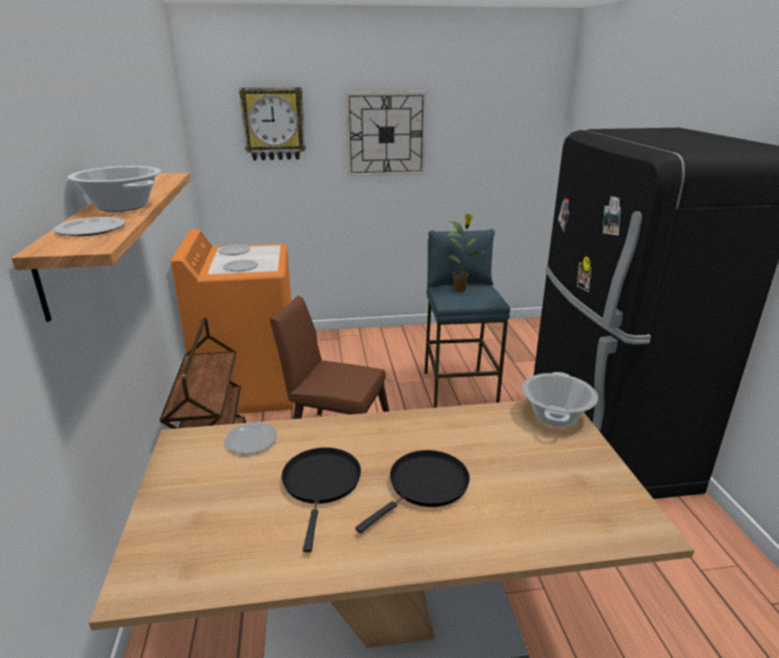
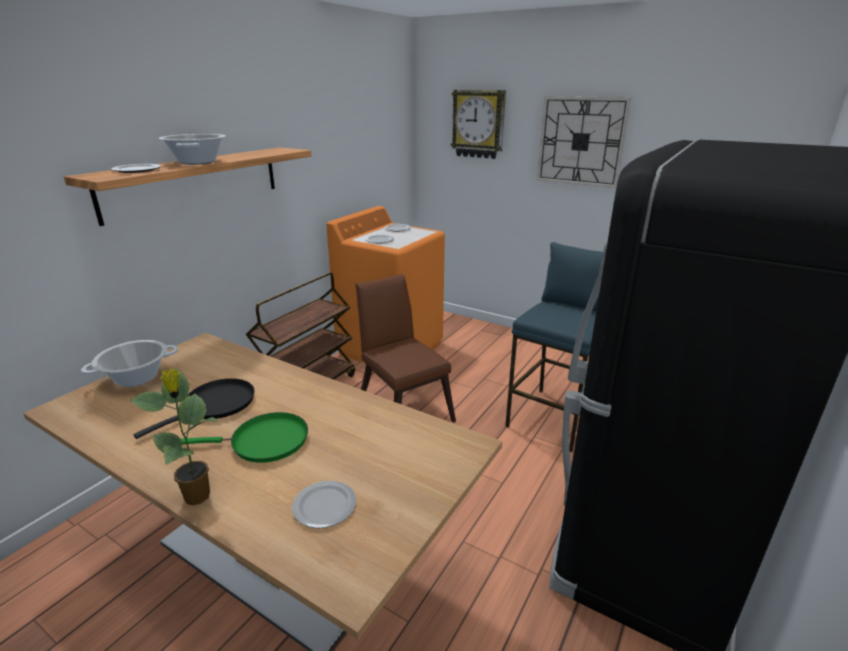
camera: 40 degrees right, 0 degrees up
plate [224,423,277,454] -> plate moved to [292,481,356,529]
black frying pan [355,450,470,533] -> green frying pan [181,412,308,463]
potted plant [447,214,486,292] -> potted plant moved to [130,367,217,505]
cooking pot [522,372,598,427] -> cooking pot moved to [81,340,178,387]

